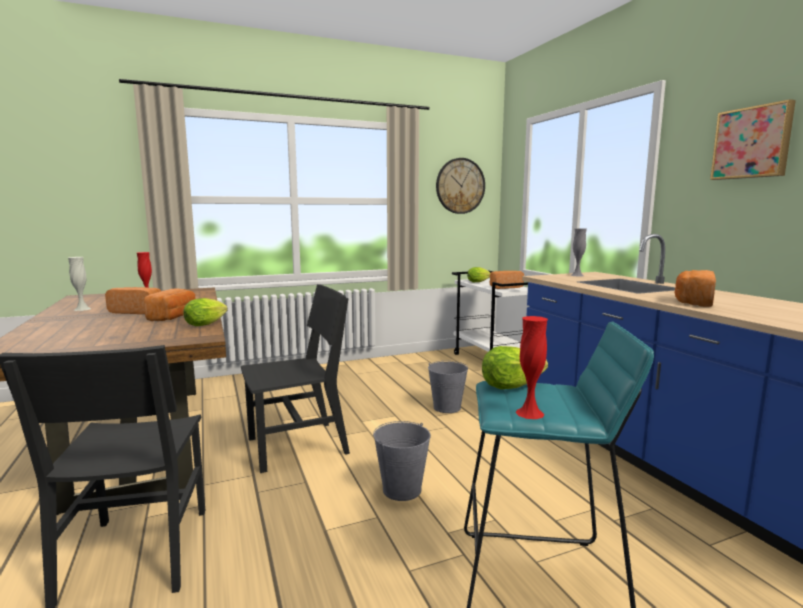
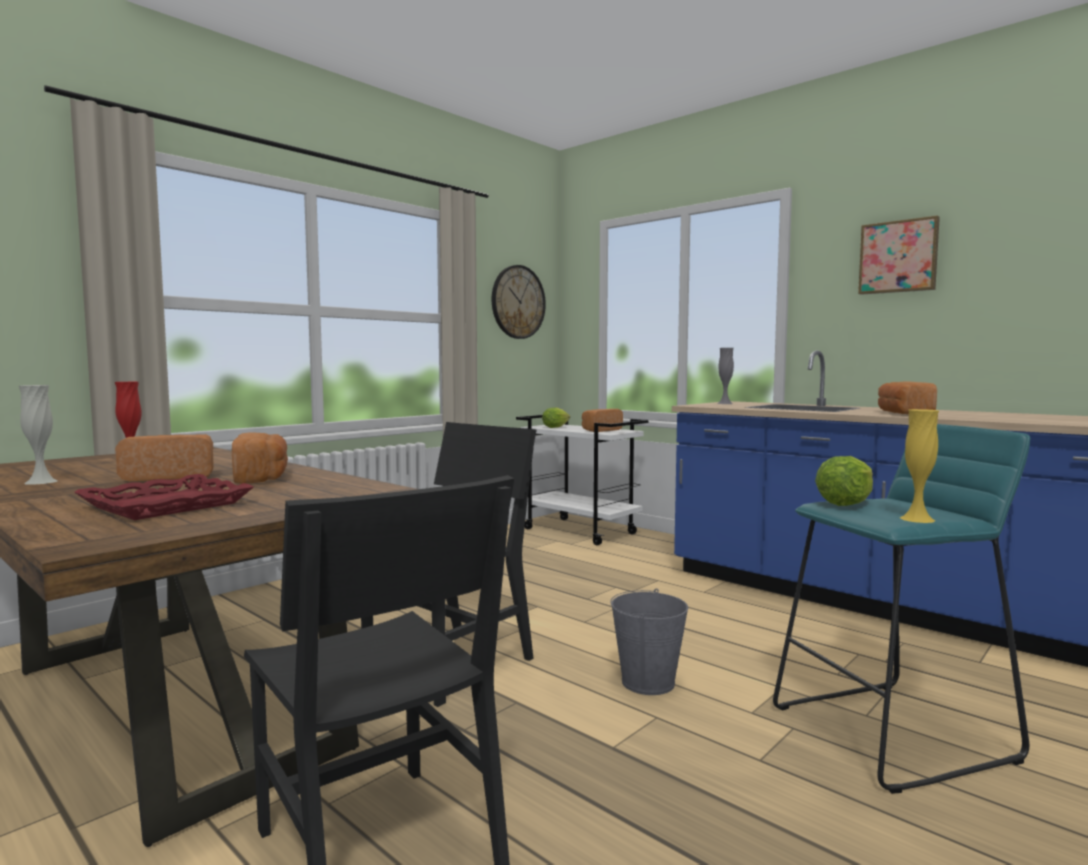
camera: 25 degrees left, 5 degrees down
lettuce [183,298,228,326] -> none
grey bucket [428,361,468,413] -> none
red vase [515,316,548,419] -> yellow vase [900,409,939,523]
none -> red tray [74,474,254,520]

